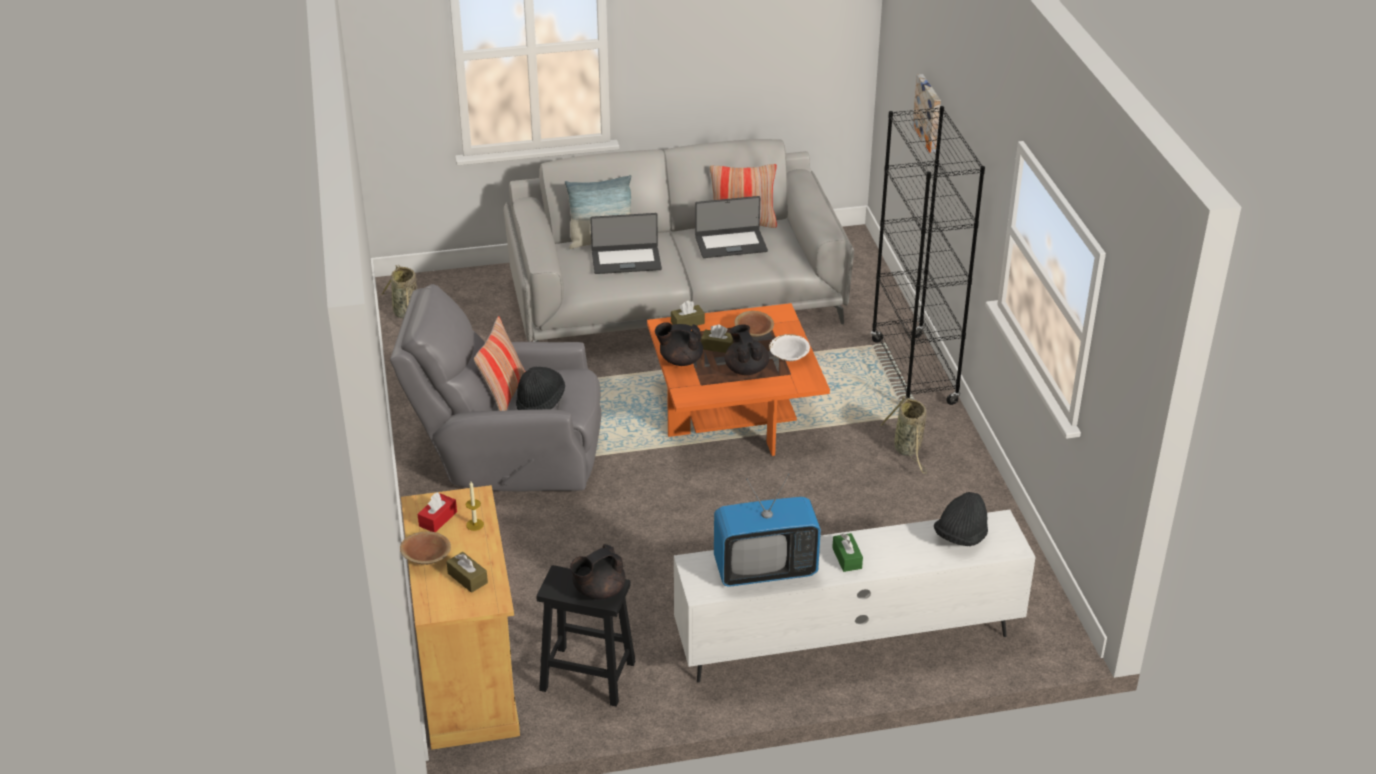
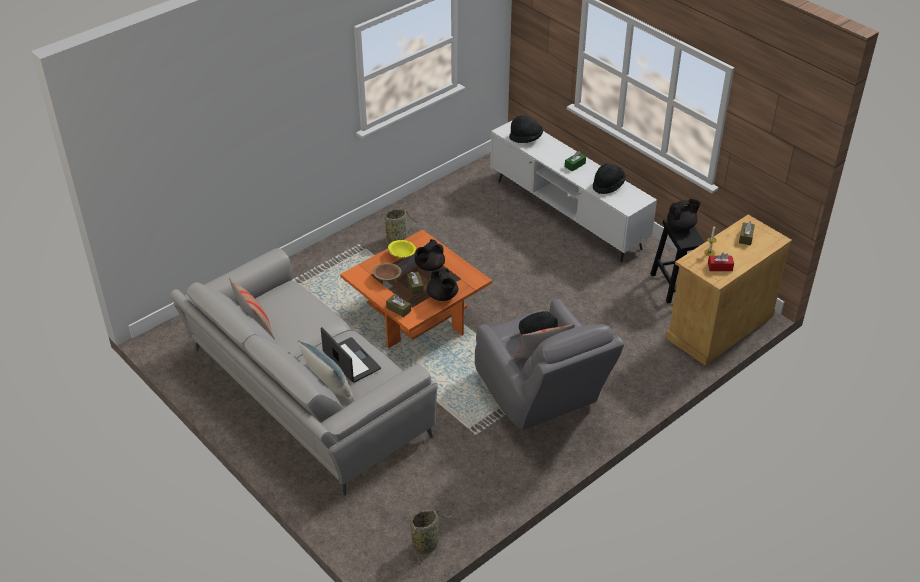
camera: 120 degrees left, 5 degrees up
brown bowl [400,532,451,565] -> none
black teapot [570,544,626,600] -> black teapot turned 45 degrees counterclockwise [667,199,700,230]
laptop [695,196,768,258] -> none
television [714,474,821,587] -> black hat [593,163,626,194]
white bowl [769,334,810,361] -> yellow bowl [388,240,416,258]
black bookcase [871,106,985,405] -> none
picture [912,74,941,153] -> none

